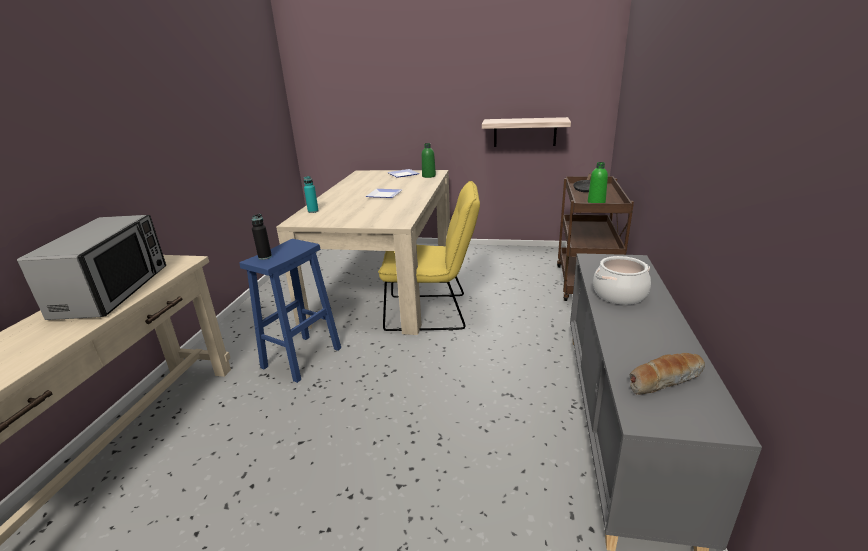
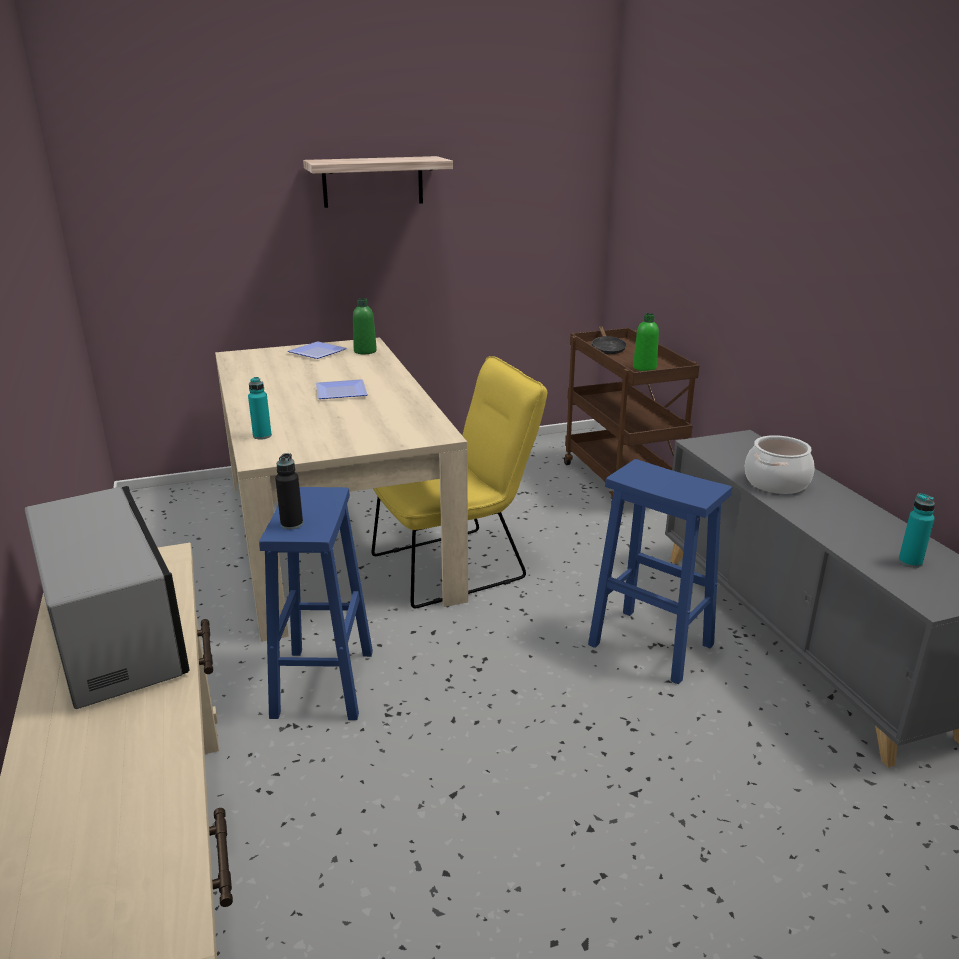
camera: 30 degrees left, 0 degrees up
shelf [482,117,571,147] -> shelf moved to [303,156,453,208]
bread [630,353,705,395] -> turquoise bottle [898,493,935,568]
none -> blue stool [588,459,732,685]

